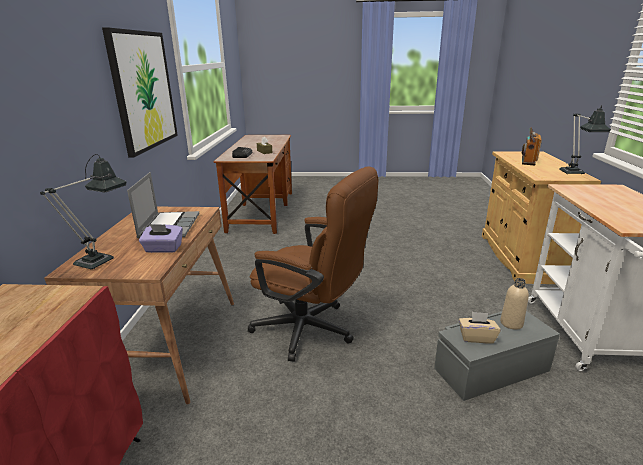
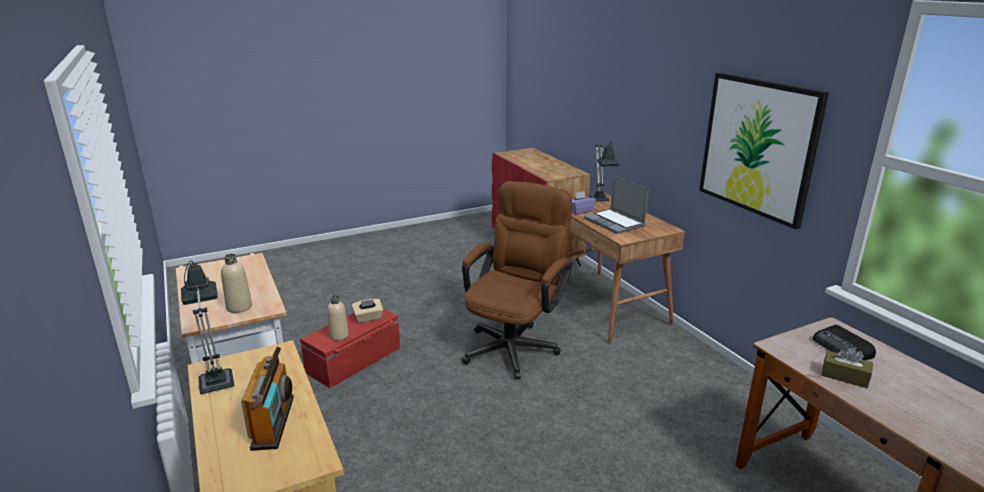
camera: 150 degrees right, 0 degrees up
brown office chair [248,166,378,362] -> brown office chair turned 120 degrees clockwise [462,181,573,380]
grey storage box [434,311,560,401] -> red storage box [300,309,400,388]
none -> beige bottle [221,254,252,313]

